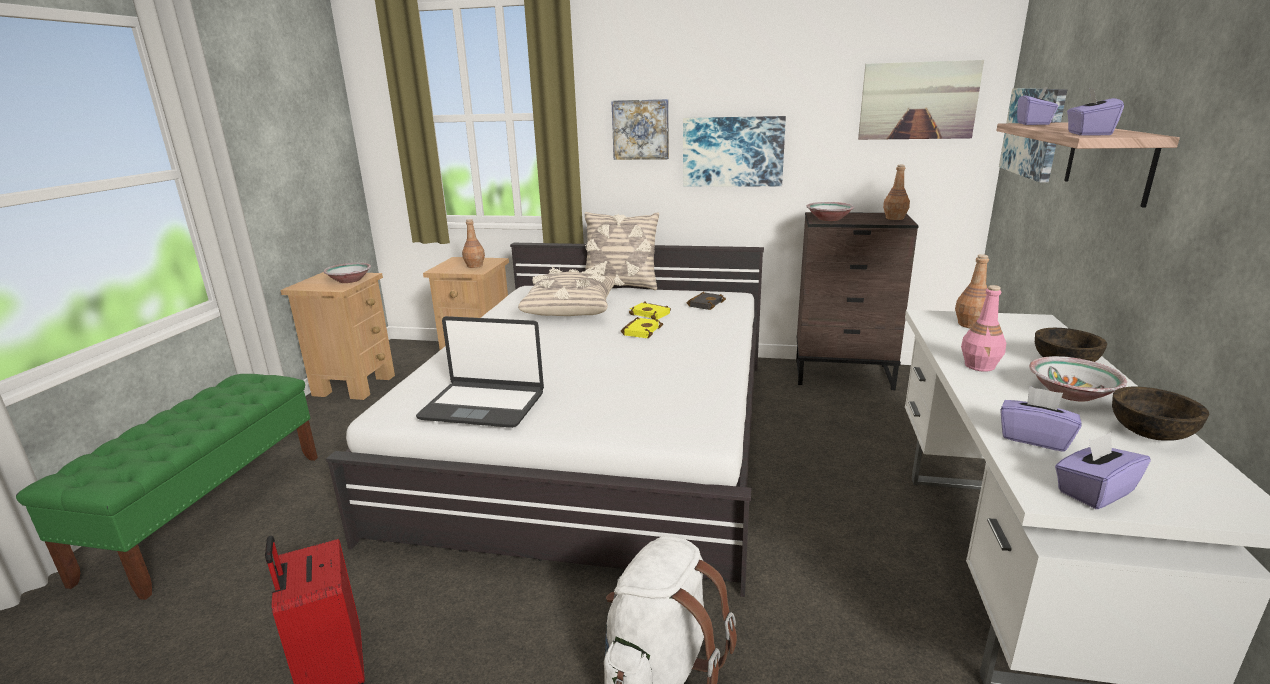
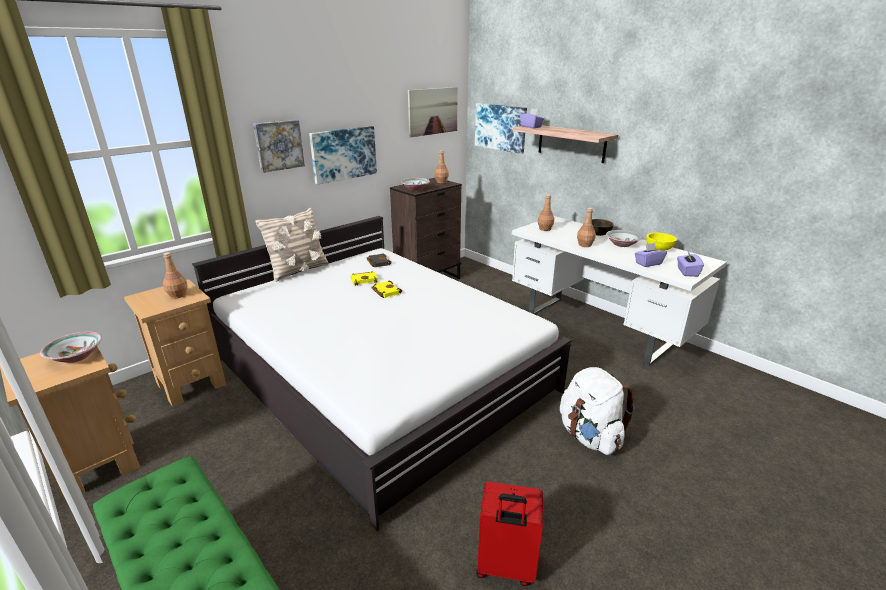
camera: 55 degrees left, 5 degrees up
laptop [416,316,544,428] -> none
beige pillow [518,266,615,316] -> none
pink bottle [961,285,1006,372] -> brown bottle [577,208,596,247]
purple tissue box [1067,88,1124,135] -> none
brown bowl [1112,387,1209,441] -> yellow bowl [646,233,677,251]

